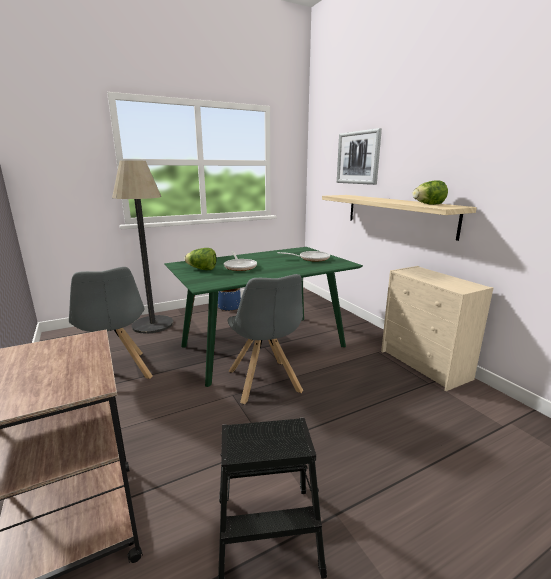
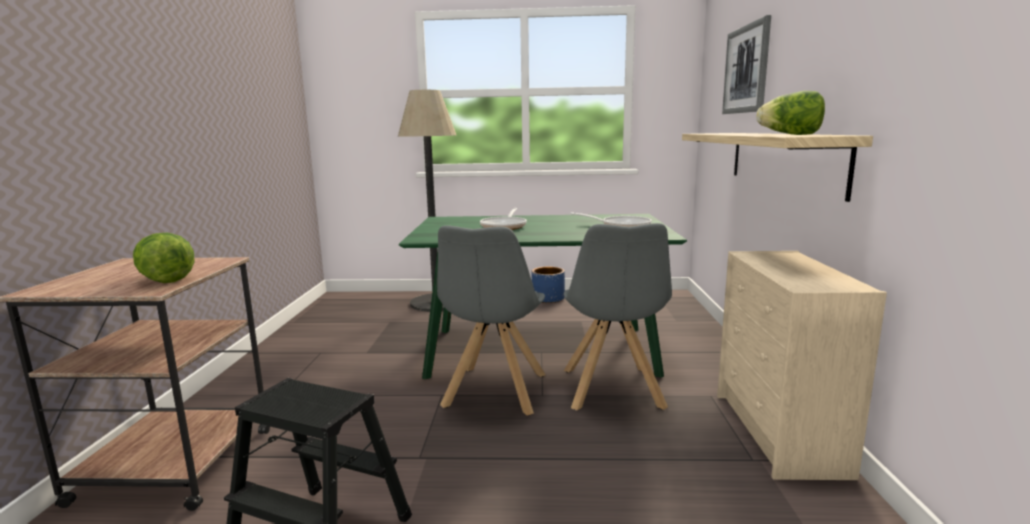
camera: 30 degrees right, 5 degrees down
grey chair [69,267,153,379] -> grey chair moved to [564,223,672,411]
lettuce [185,248,216,270] -> lettuce moved to [133,233,194,283]

